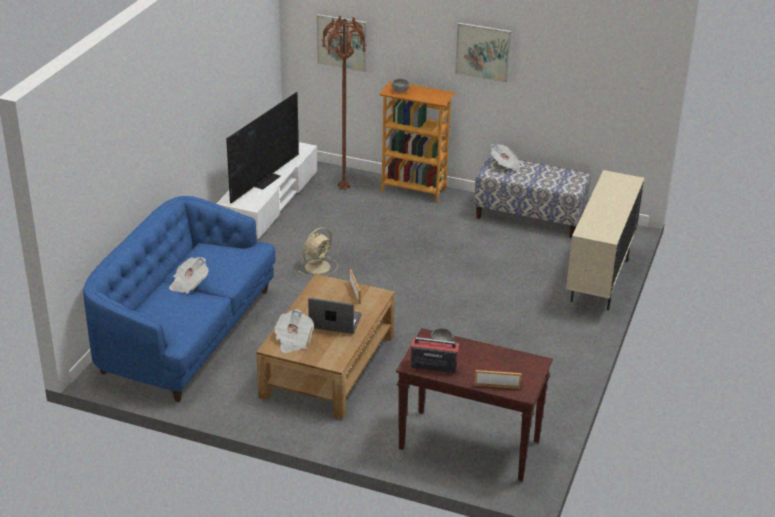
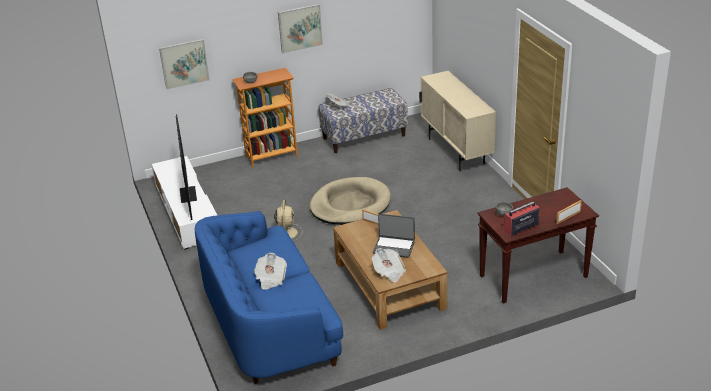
camera: 40 degrees left, 0 degrees up
laptop [308,298,361,334] -> laptop turned 135 degrees counterclockwise [373,214,415,258]
brown floor lamp [321,16,367,190] -> none
none -> beige dog bed [310,177,391,225]

